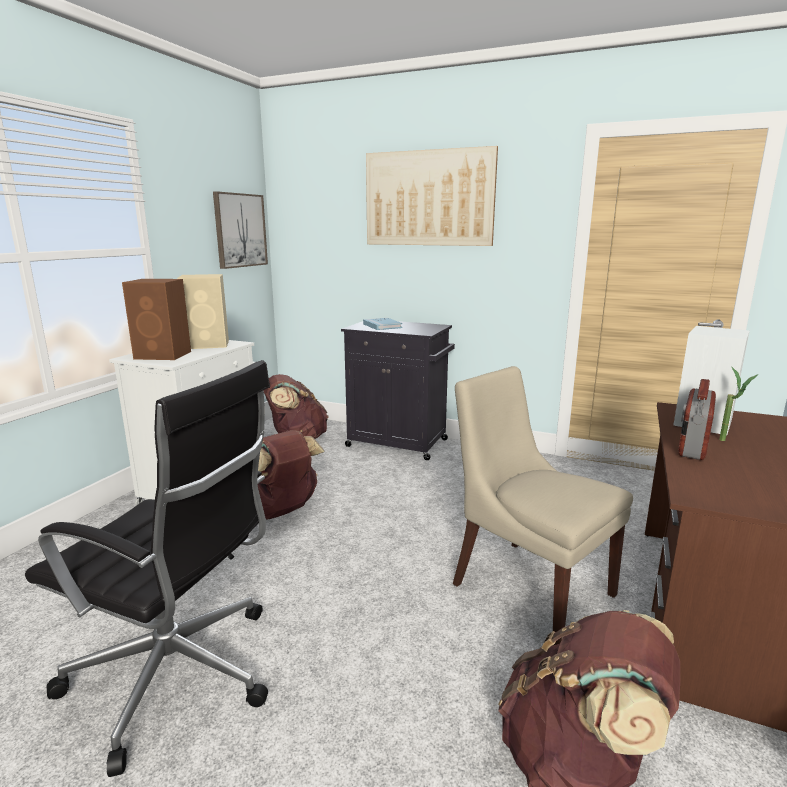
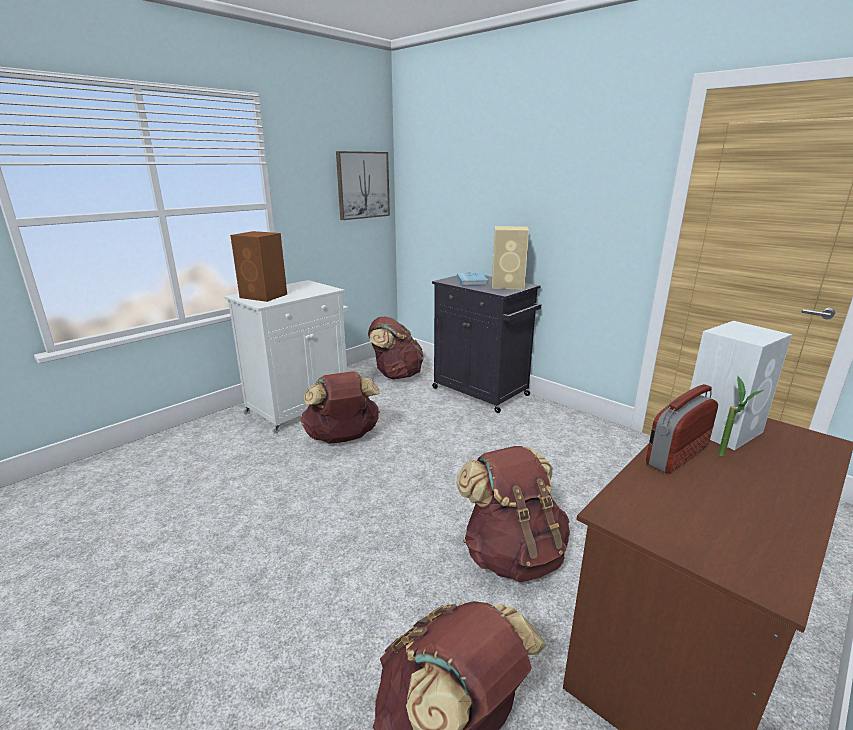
camera: 20 degrees right, 5 degrees up
black office chair [25,360,270,777] -> none
beige speaker [177,274,229,349] -> beige speaker moved to [492,226,529,290]
picture [366,146,498,246] -> none
beige chair [453,366,633,646] -> brown backpack [457,446,570,582]

